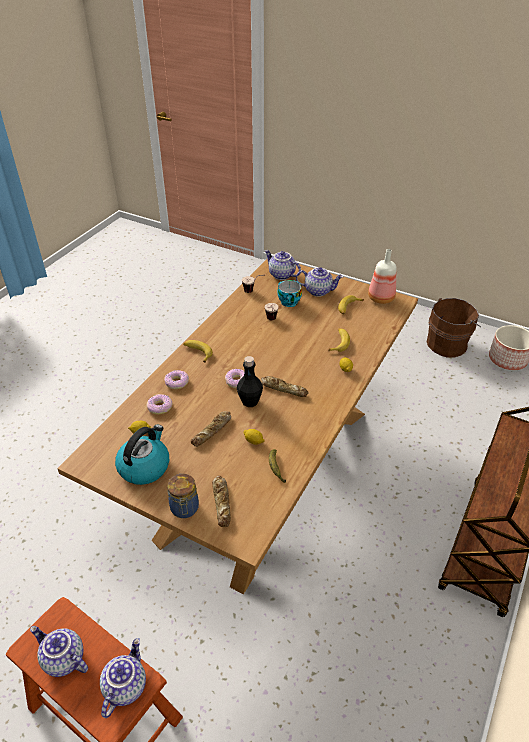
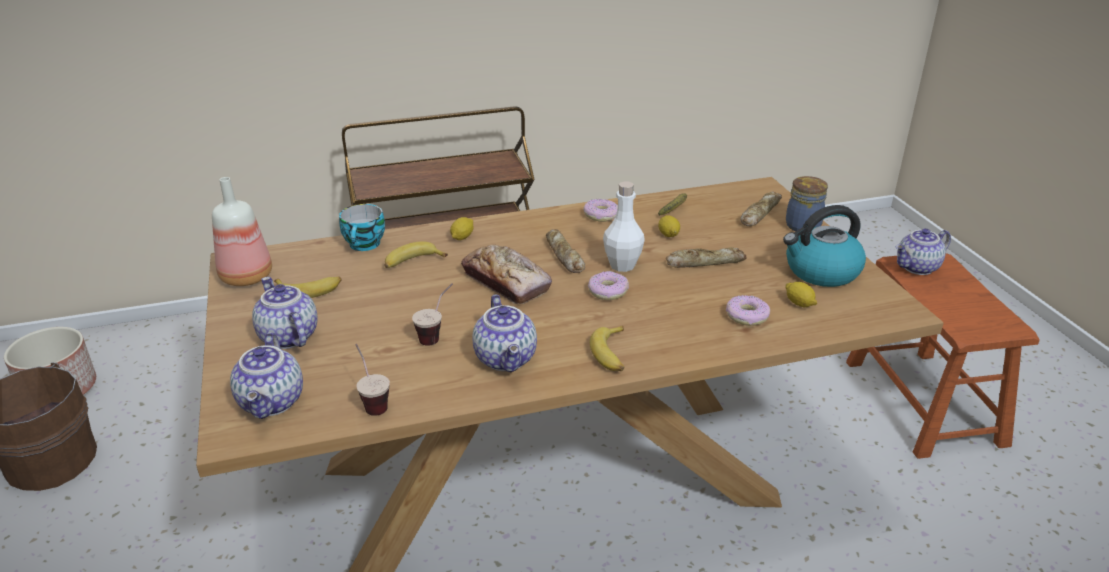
camera: 135 degrees left, 10 degrees down
teapot [30,626,88,677] -> teapot moved to [472,294,537,372]
donut [164,370,189,389] -> donut moved to [583,199,618,222]
black bottle [237,356,263,407] -> white bottle [603,181,645,272]
cup [277,280,302,307] -> cup moved to [339,204,385,251]
none -> bread [461,245,552,304]

